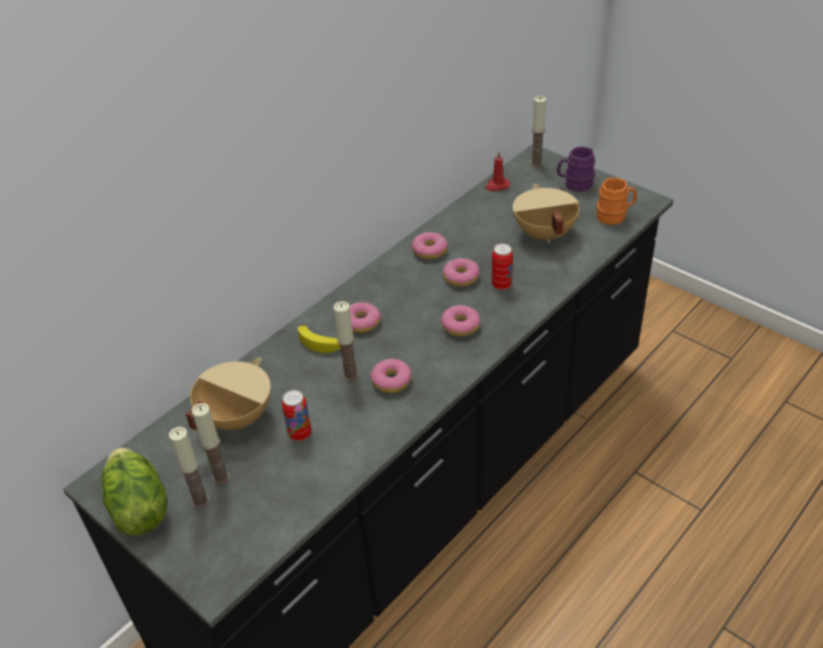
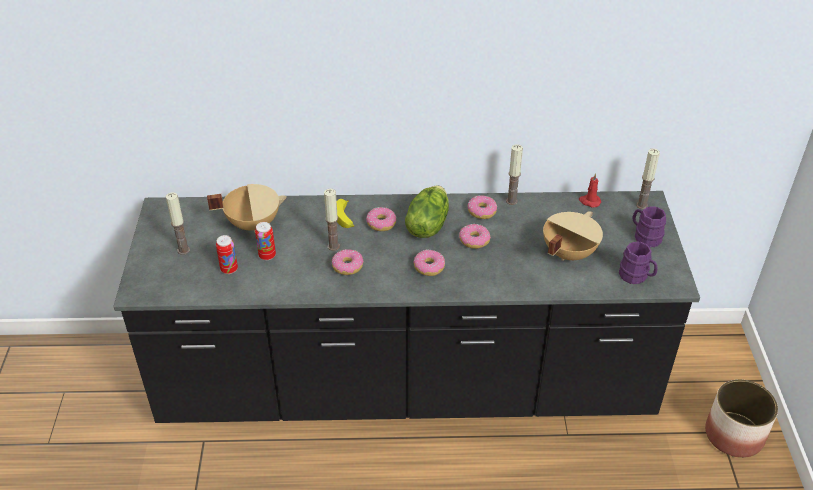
camera: 45 degrees right, 0 degrees up
lettuce [102,448,168,536] -> lettuce moved to [405,185,449,238]
candle [192,403,230,485] -> candle moved to [506,144,523,205]
can [492,243,513,290] -> can moved to [216,235,238,274]
orange mug [596,178,637,225] -> purple mug [619,241,657,284]
none -> planter [705,379,778,458]

